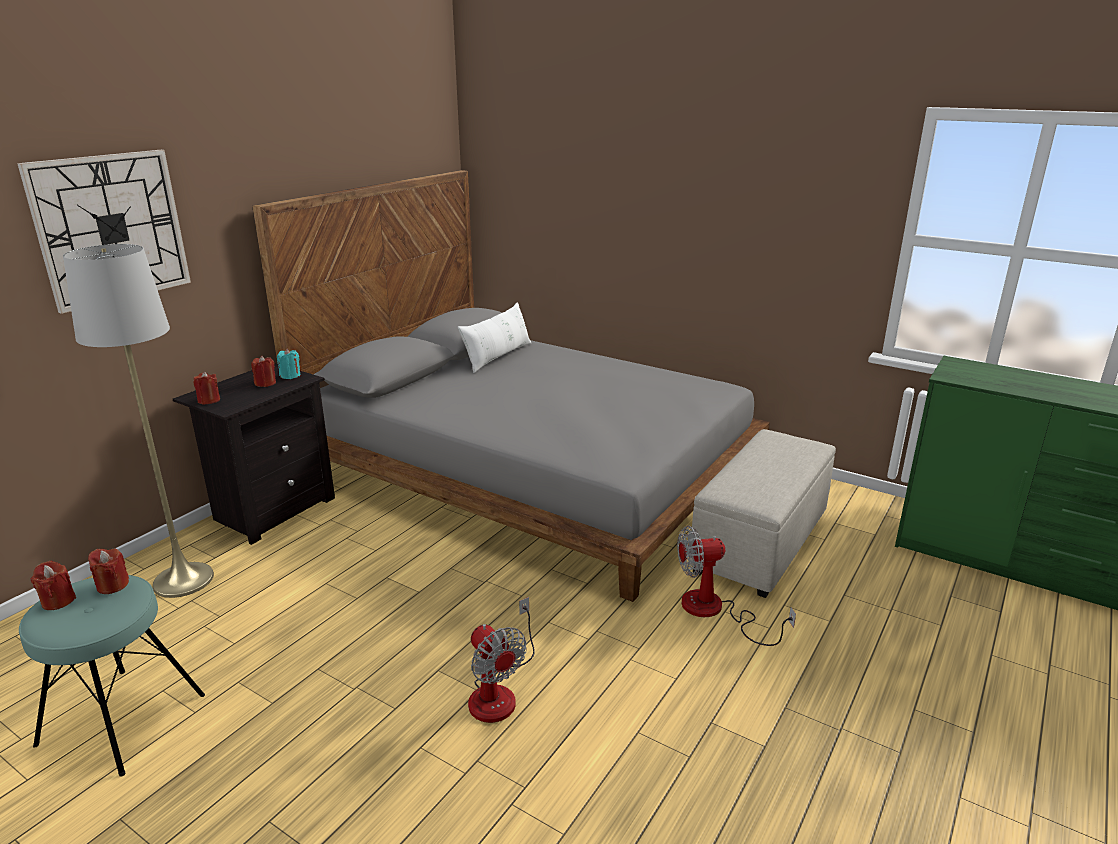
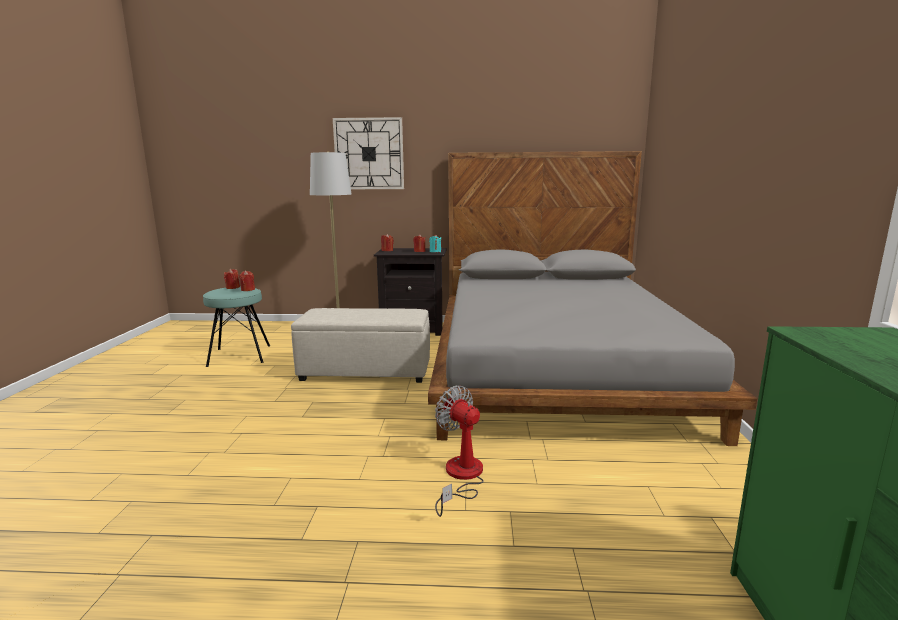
camera: 60 degrees right, 10 degrees down
white pillow [458,302,532,373] -> none
fan [468,597,535,723] -> none
beige ottoman [689,429,836,598] -> beige ottoman moved to [291,308,430,383]

